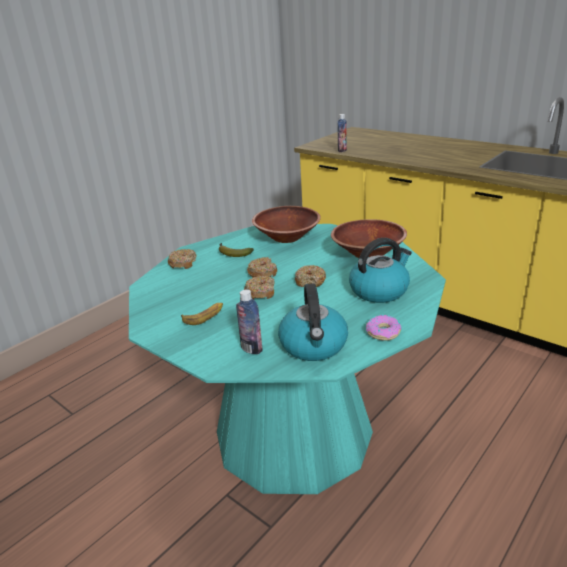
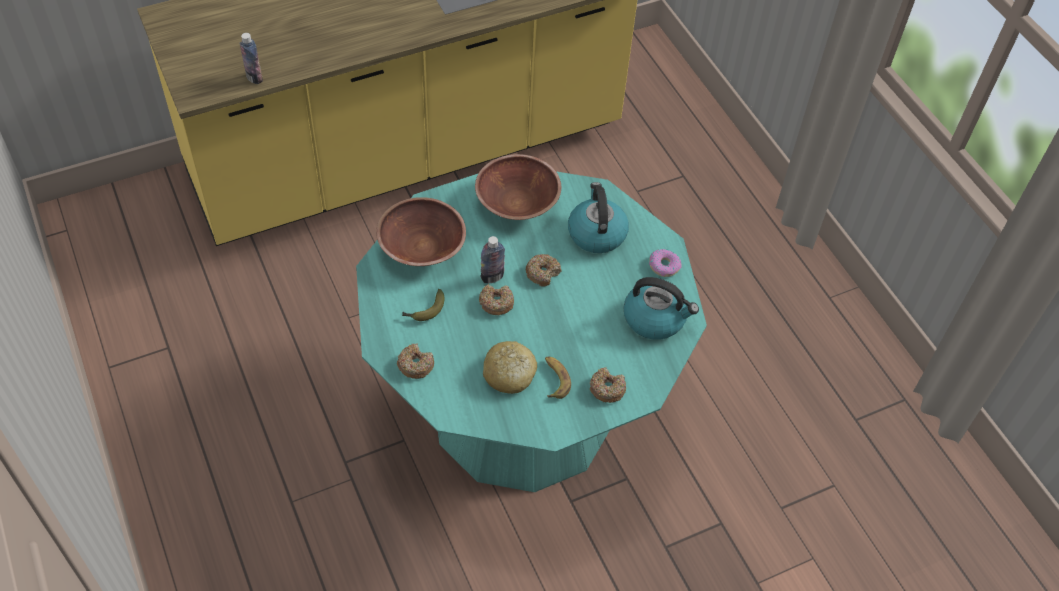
camera: 70 degrees left, 25 degrees up
bottle [236,289,263,354] -> bottle moved to [481,236,505,283]
donut [244,276,275,299] -> donut moved to [590,367,626,403]
none -> bread [483,341,537,394]

